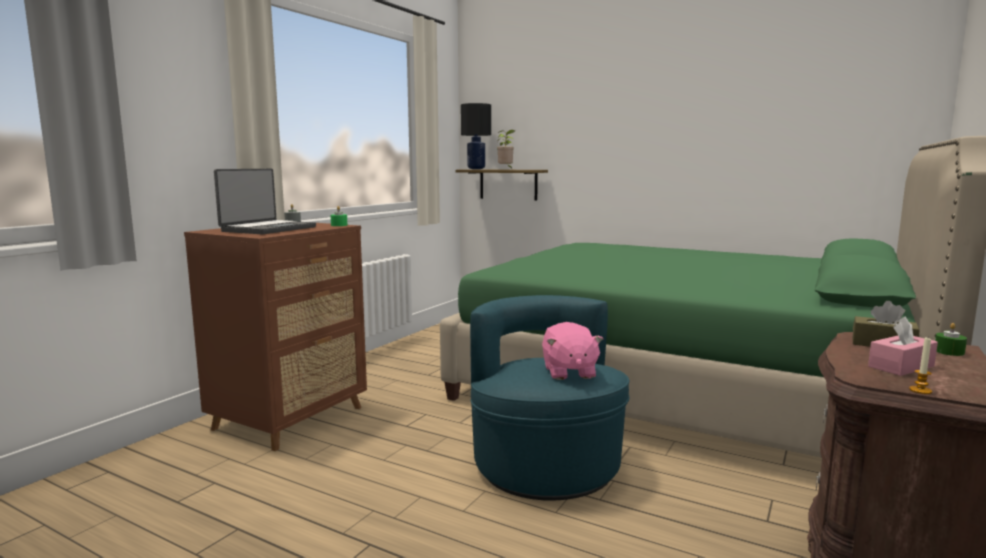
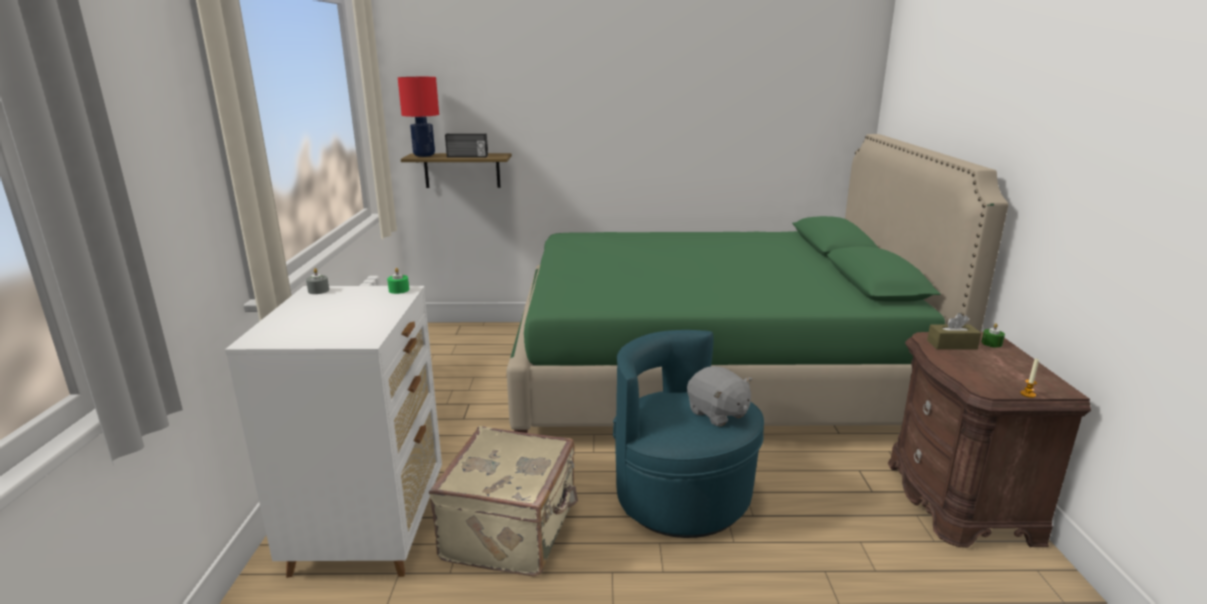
camera: 30 degrees left, 10 degrees up
brown dresser [184,223,367,452] -> white dresser [225,286,442,578]
laptop [214,169,316,234] -> none
black table lamp [461,103,491,169] -> red table lamp [398,76,439,157]
potted plant [497,130,515,168] -> radio [445,133,488,157]
pink plush toy [542,322,603,380] -> grey plush toy [687,366,753,426]
pink tissue box [868,316,938,376] -> none
none -> beige suitcase [429,426,578,576]

